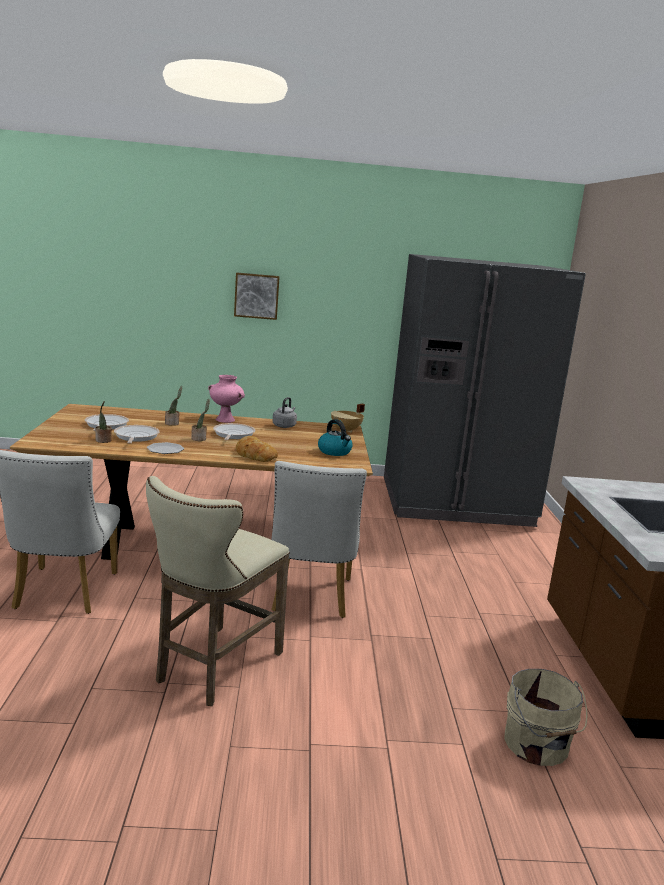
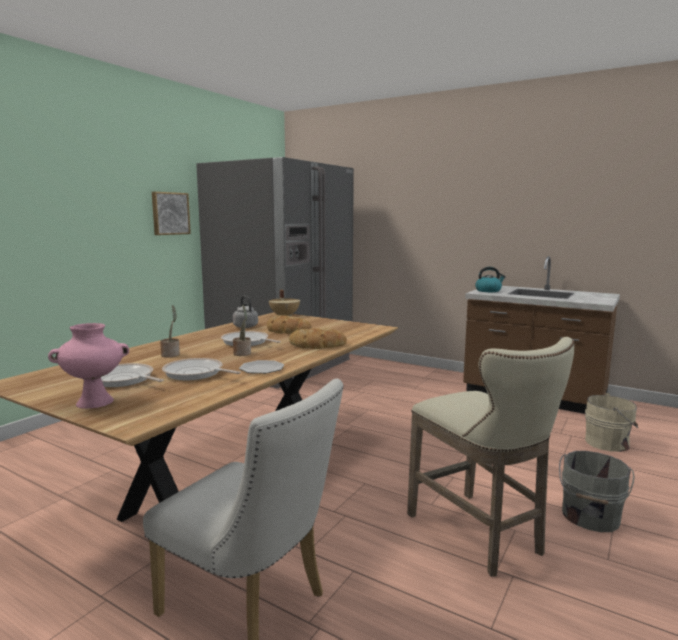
camera: 55 degrees left, 5 degrees down
potted plant [95,401,112,443] -> none
pink vase [208,375,245,423] -> pink vase moved to [48,323,129,409]
picture [234,273,280,320] -> picture moved to [152,192,191,235]
white chair [271,461,367,618] -> none
kettle [318,419,353,456] -> kettle moved to [475,267,506,292]
none -> bread [267,315,312,334]
none -> grey bucket [559,451,635,532]

